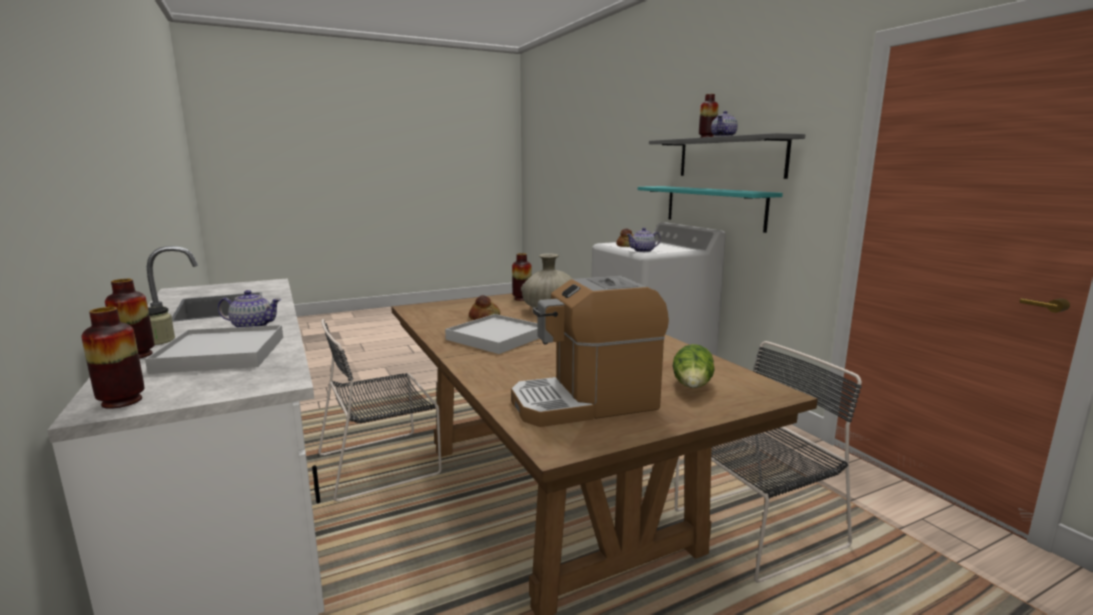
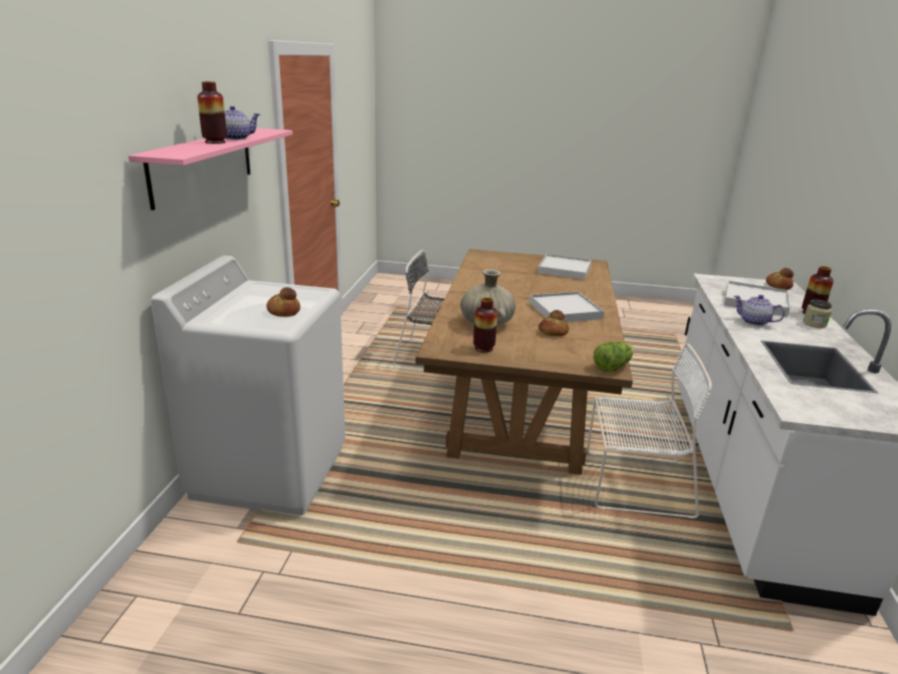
camera: 145 degrees left, 10 degrees up
vase [81,307,144,409] -> bread [766,268,794,290]
black chair [318,319,442,502] -> white chair [587,343,712,518]
coffee machine [511,276,669,427] -> white tray [538,254,591,280]
teapot [626,228,661,252] -> none
turquoise shelf [638,186,783,233] -> none
grey shelf [649,133,805,179] -> pink shelf [128,128,293,210]
lettuce [673,344,715,388] -> lettuce moved to [593,342,634,372]

